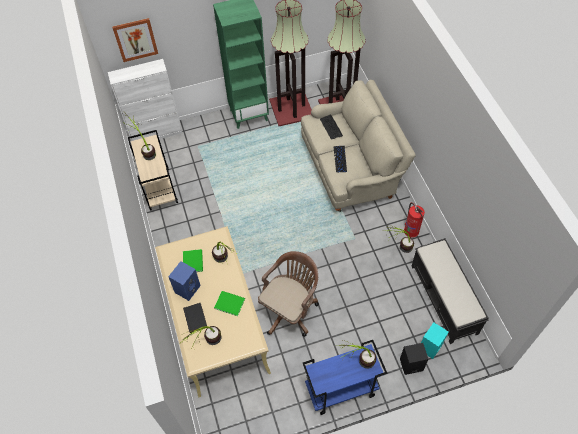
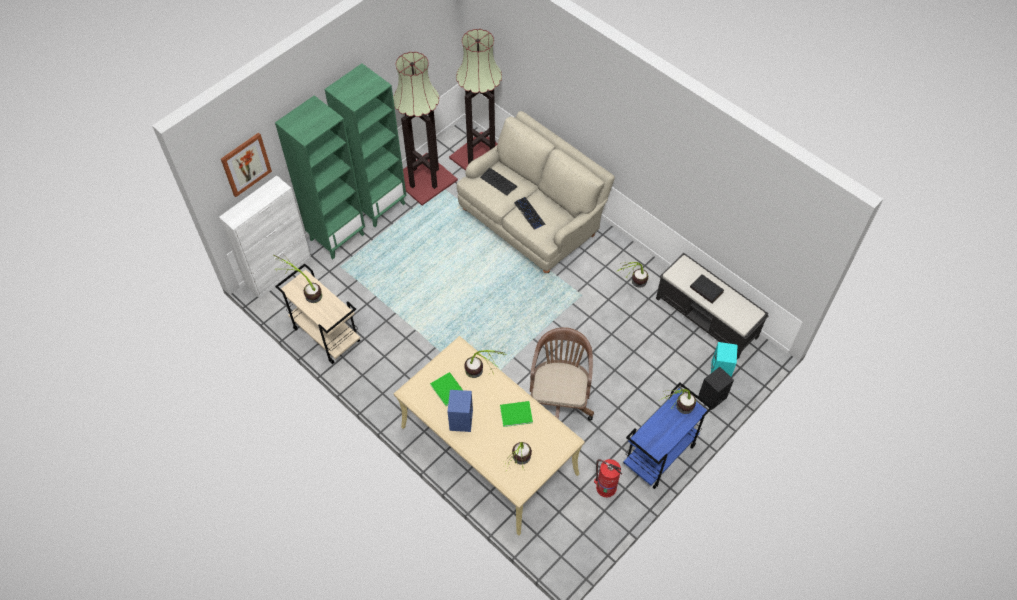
camera: 30 degrees left, 0 degrees up
black book [183,303,207,333] -> black book moved to [690,274,724,304]
fire extinguisher [404,202,425,238] -> fire extinguisher moved to [594,459,622,497]
none -> green bookcase [275,95,365,259]

